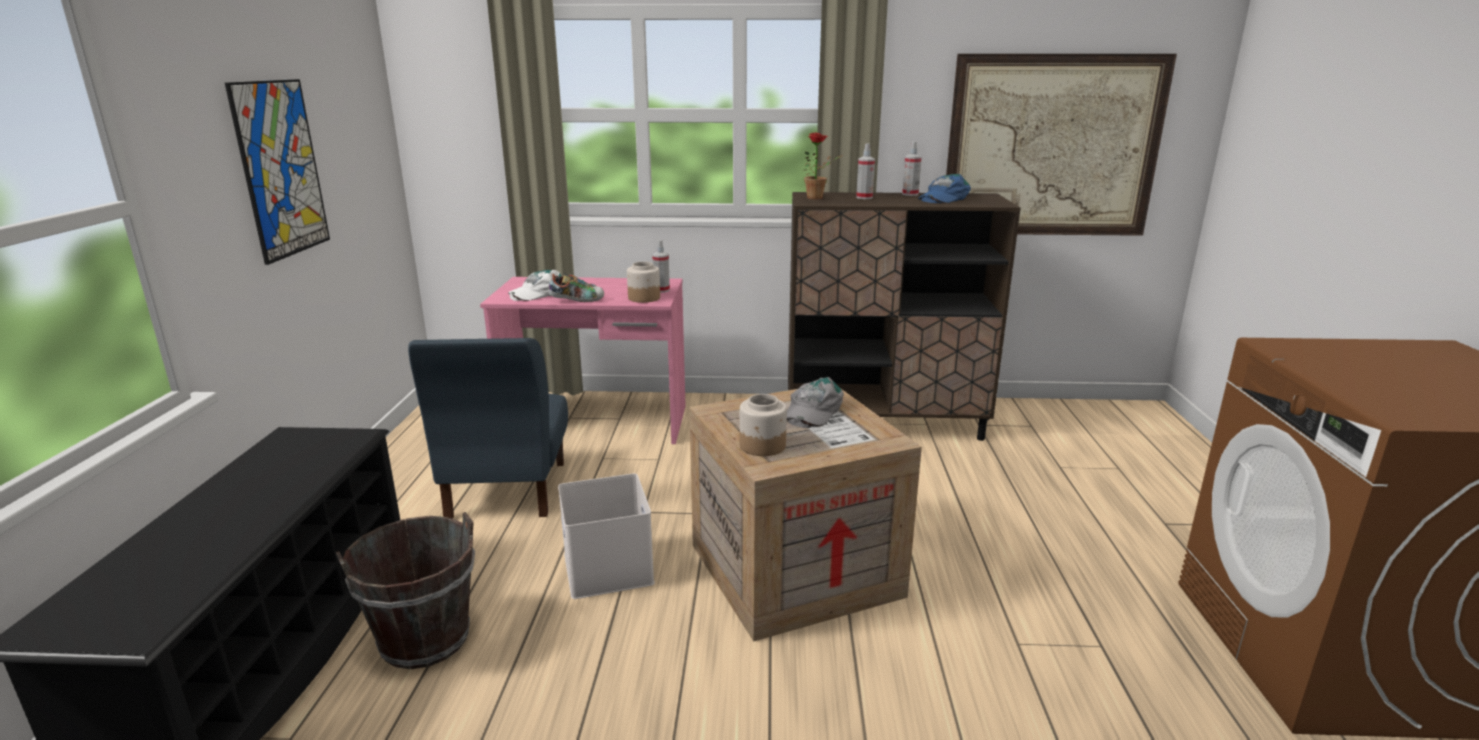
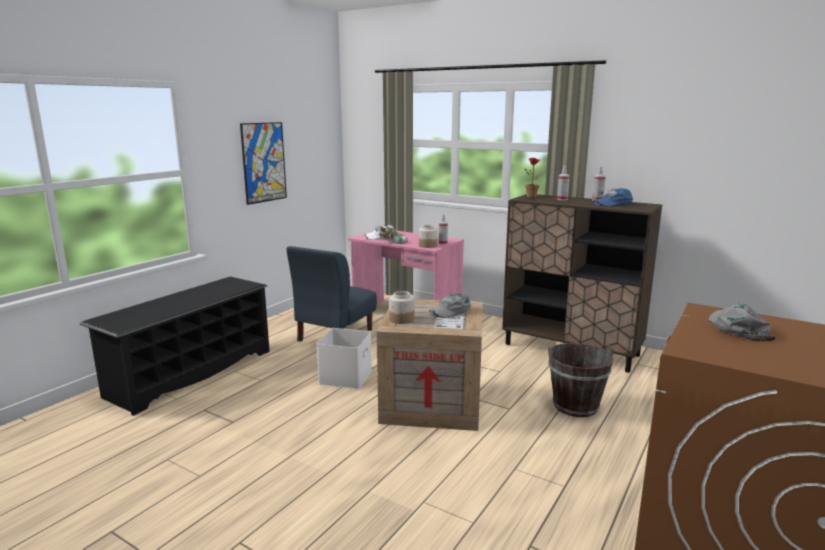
camera: 30 degrees right, 5 degrees down
brown bucket [336,512,475,669] -> brown bucket moved to [548,343,614,417]
picture [946,54,1177,236] -> none
none -> grey cap [708,303,776,341]

